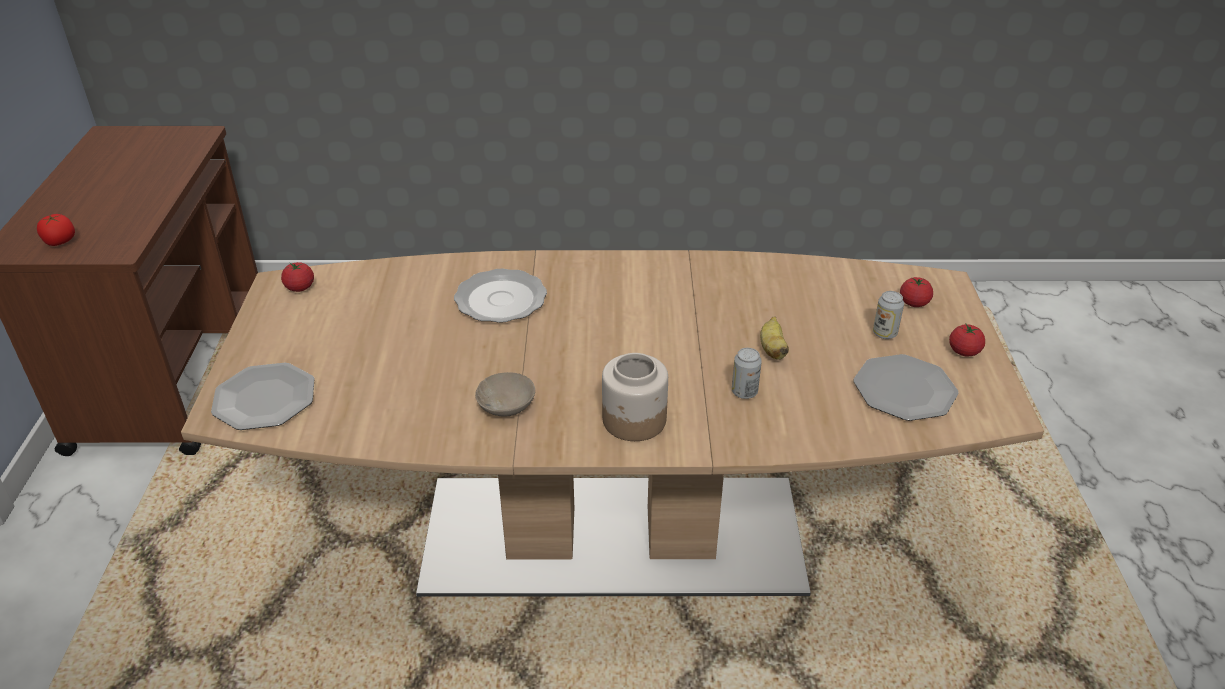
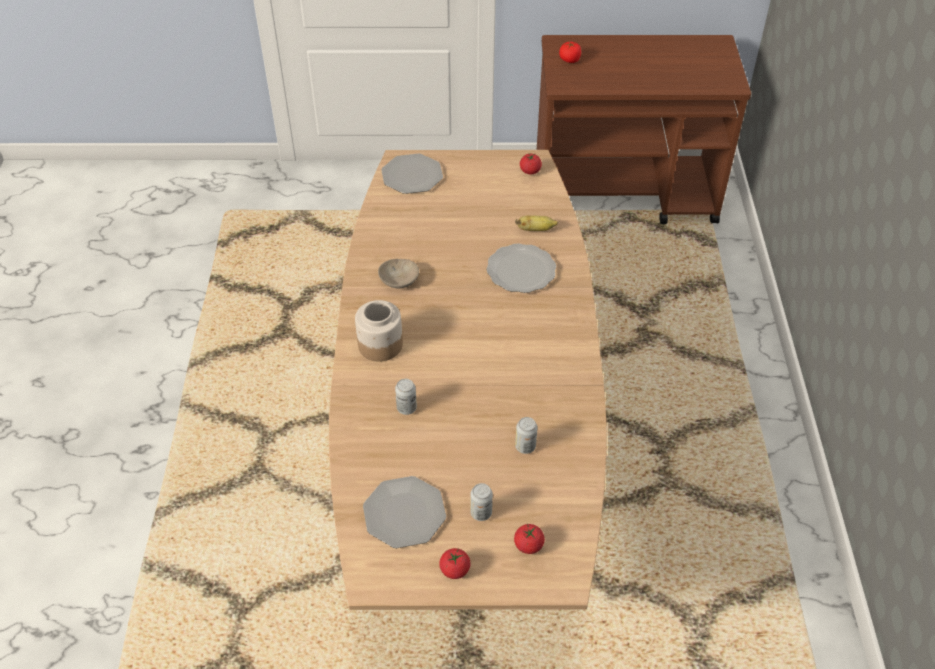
camera: 90 degrees right, 10 degrees up
banana [760,316,789,360] -> banana moved to [515,215,558,231]
none -> can [515,417,538,454]

